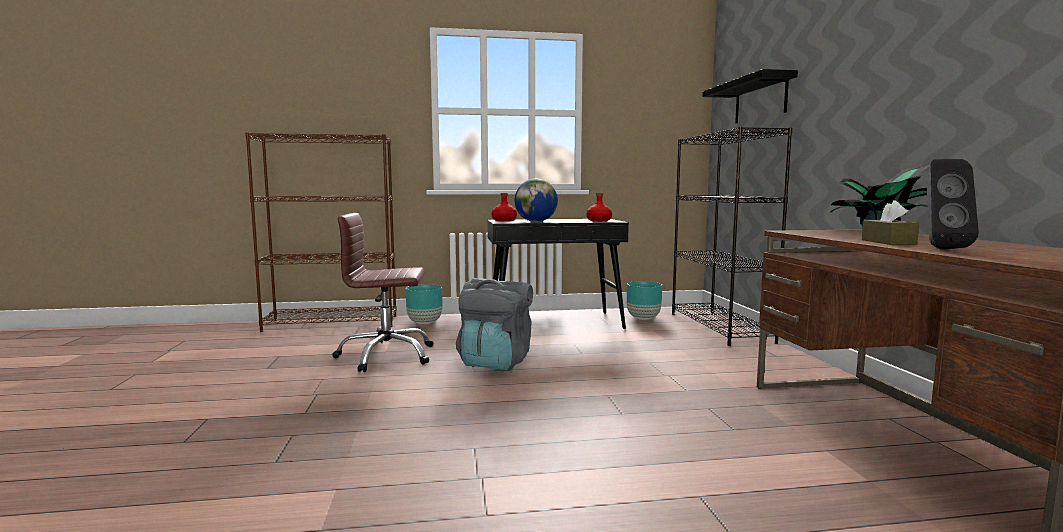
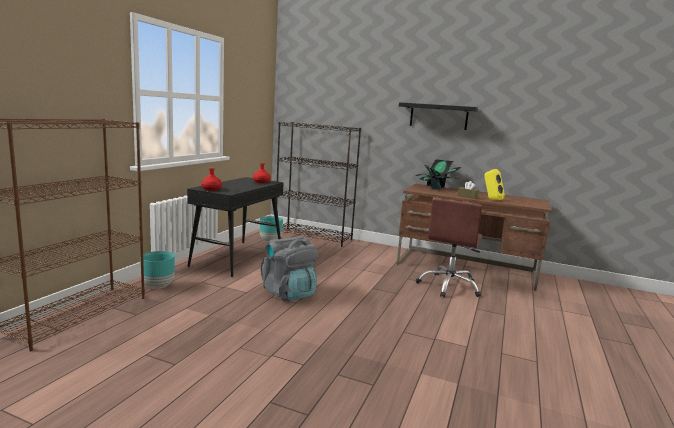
camera: 60 degrees left, 5 degrees up
brown office chair [332,213,433,372] -> brown office chair moved to [416,198,482,298]
globe [515,179,558,222] -> none
black shelf [702,69,798,123] -> black shelf moved to [399,102,478,130]
black speaker [926,159,979,250] -> yellow speaker [485,169,505,200]

